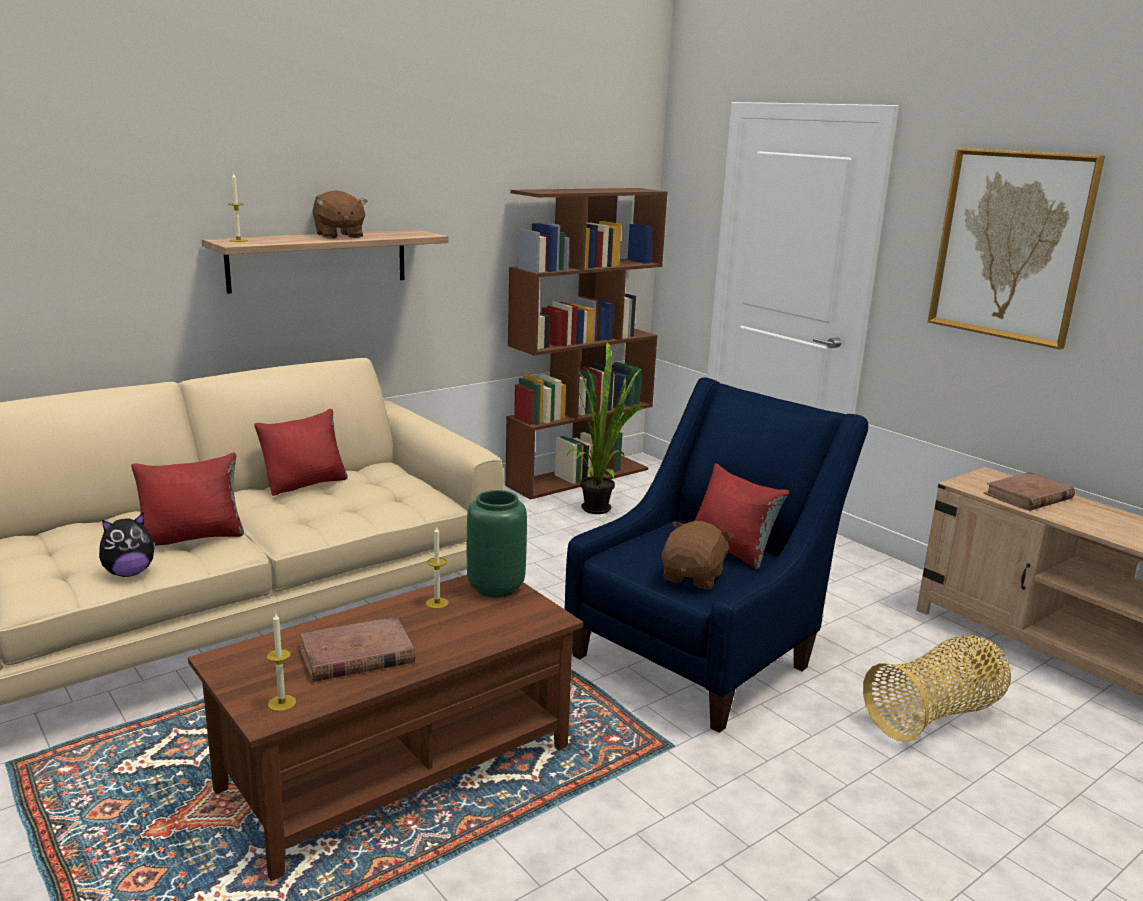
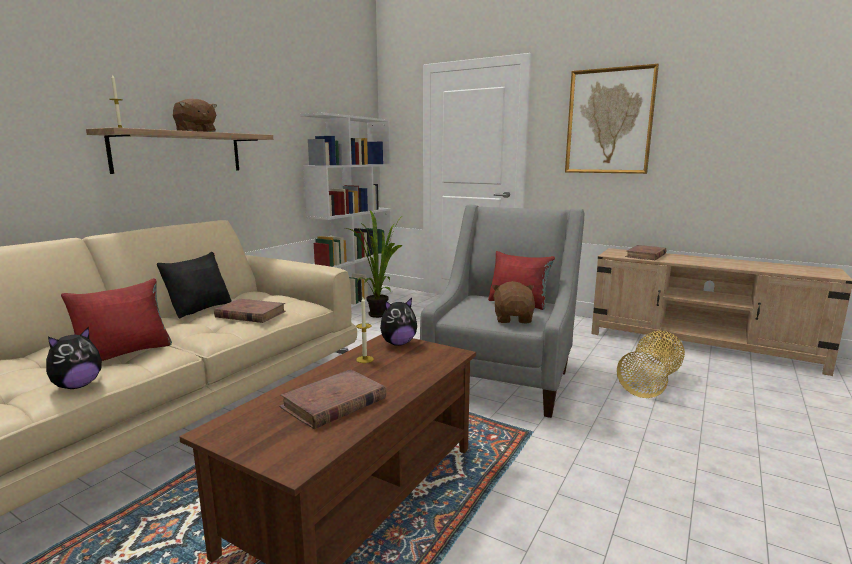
camera: 20 degrees left, 5 degrees down
red pillow [254,409,348,496] -> black pillow [157,252,232,318]
candle [266,613,296,711] -> none
green vase [467,490,527,598] -> plush toy [380,298,417,346]
brown bookcase [505,188,668,500] -> white bookcase [300,112,393,309]
blue armchair [565,377,868,733] -> grey armchair [420,205,584,418]
none -> brown book [214,299,286,323]

